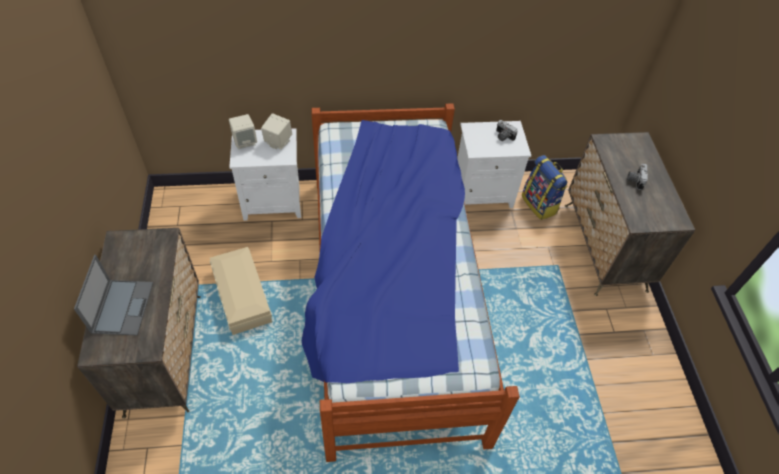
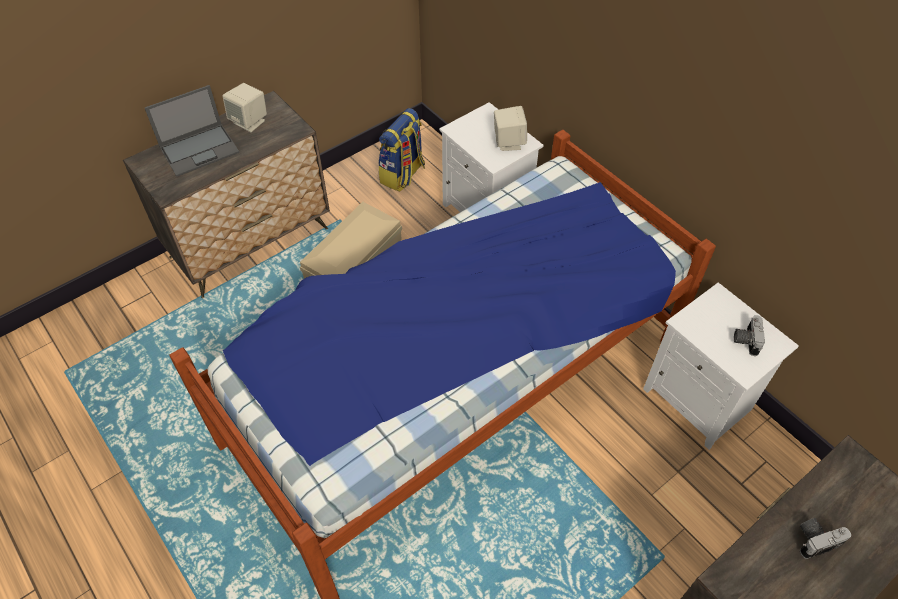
camera: 60 degrees right, 0 degrees up
beige speaker [229,114,257,149] -> beige speaker moved to [222,83,267,132]
backpack [521,155,567,220] -> backpack moved to [378,108,425,192]

